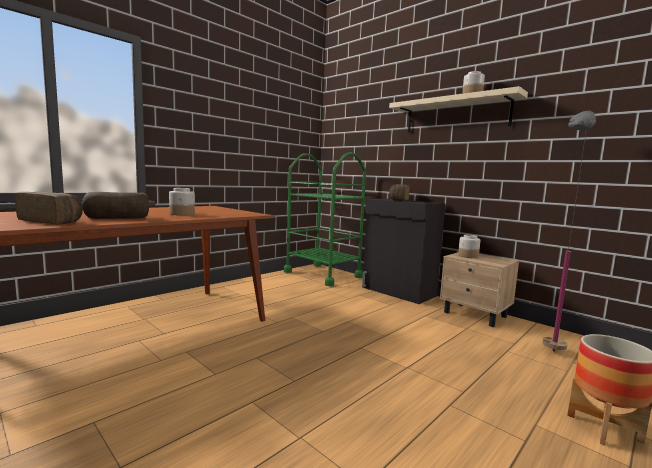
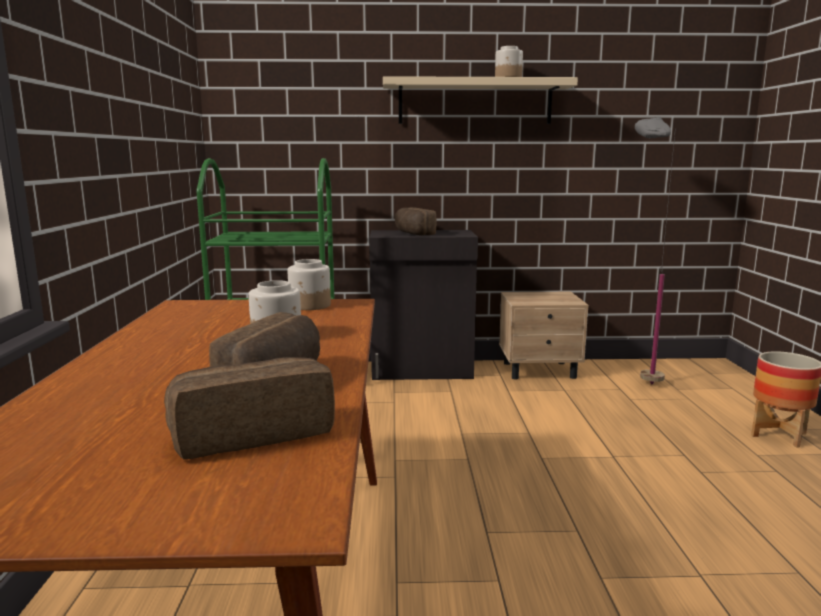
camera: 45 degrees left, 5 degrees up
jar [458,234,481,258] -> jar moved to [288,259,331,310]

